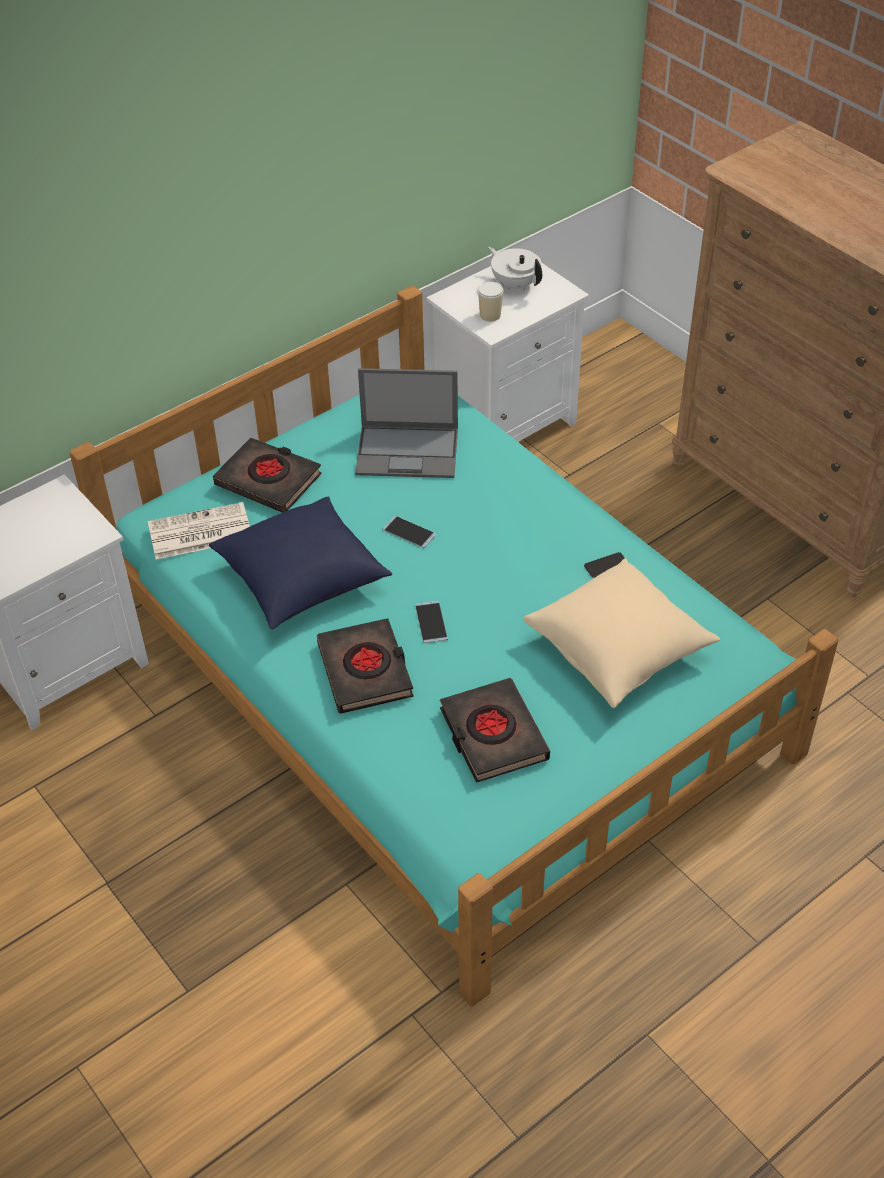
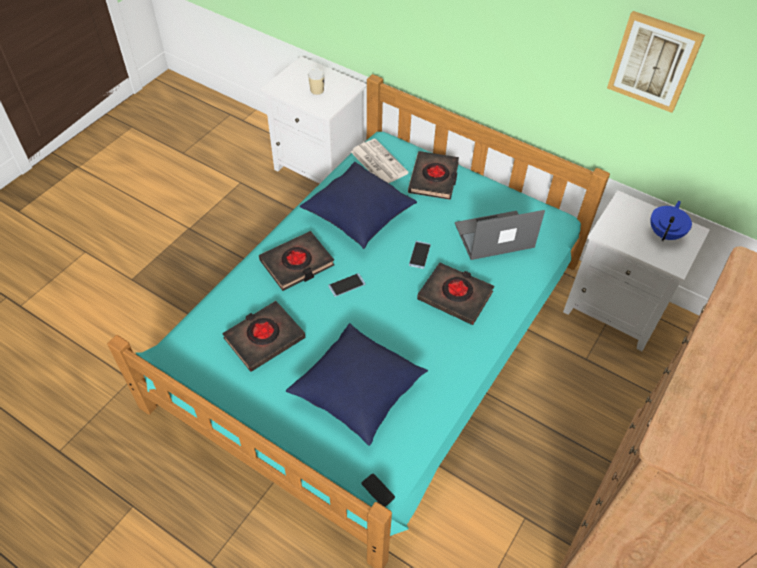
camera: 70 degrees right, 5 degrees up
laptop [355,368,458,478] -> laptop turned 90 degrees clockwise [455,210,545,260]
cup [478,282,503,322] -> cup moved to [308,68,325,95]
white teapot [488,246,542,290] -> blue teapot [650,201,692,241]
beige pillow [523,558,720,708] -> blue pillow [286,323,428,446]
phone [584,552,625,578] -> phone moved to [362,474,395,507]
none -> black book [417,263,494,325]
none -> picture [607,11,705,113]

